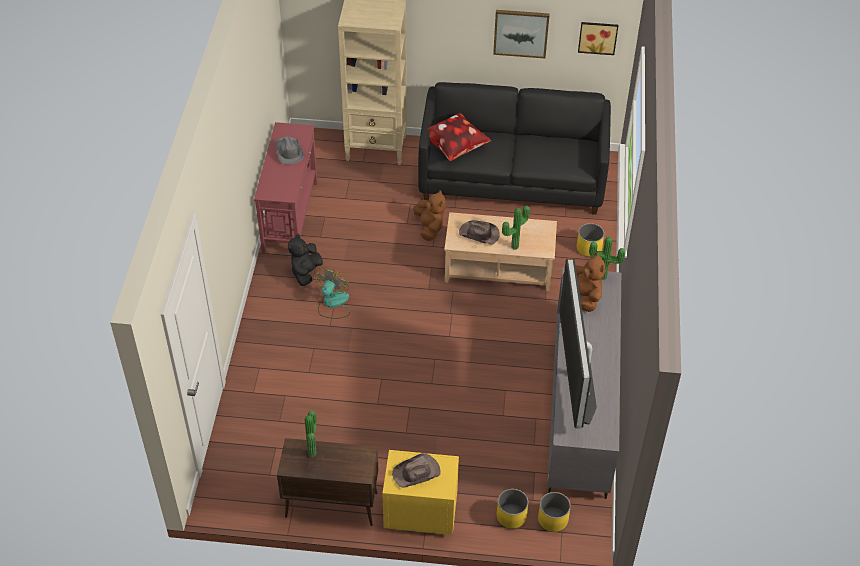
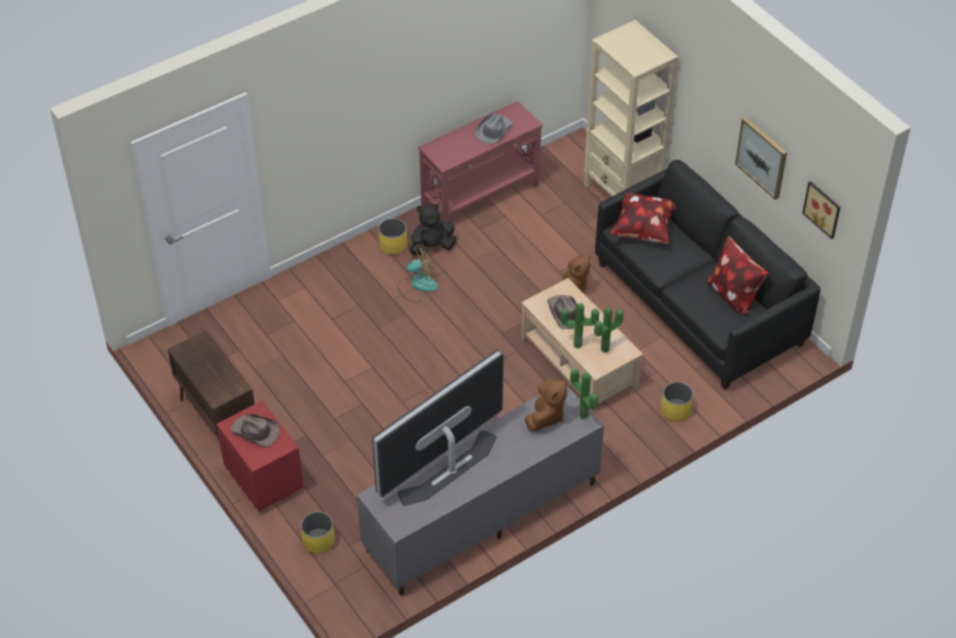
camera: 50 degrees right, 0 degrees up
potted plant [305,410,317,458] -> potted plant moved to [594,307,623,353]
yellow nightstand [382,450,459,535] -> red nightstand [217,401,304,511]
yellow planter [538,492,571,532] -> yellow planter moved to [379,218,407,255]
none -> pillow [708,236,768,315]

